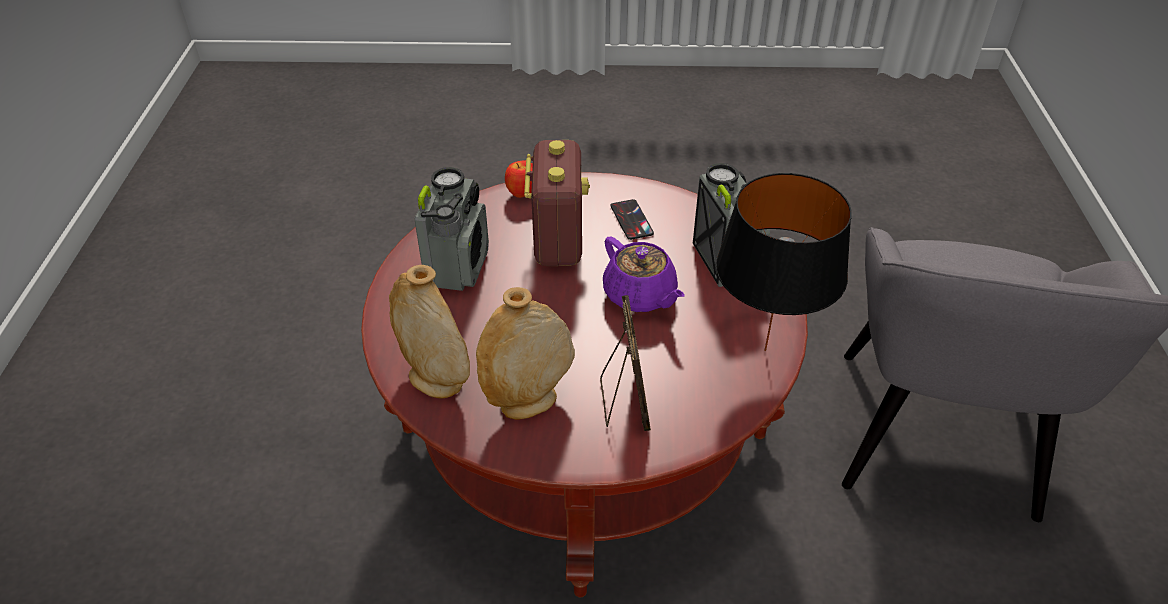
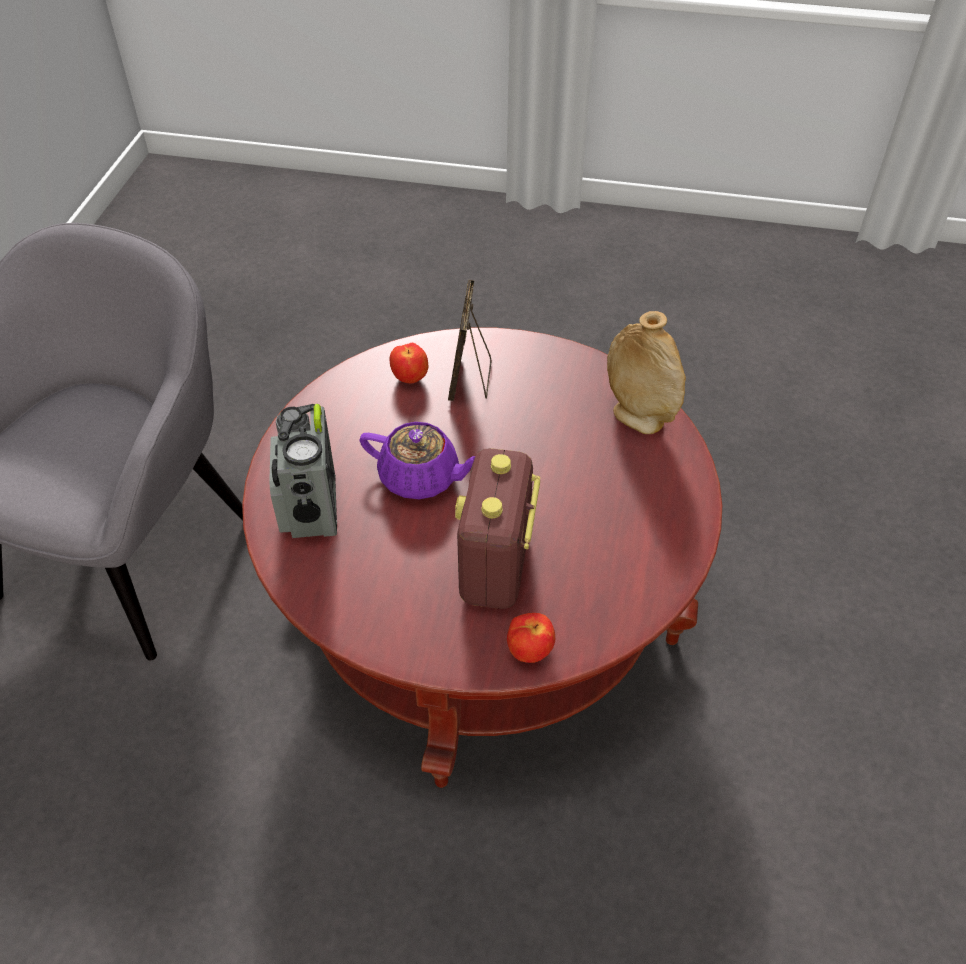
camera: 170 degrees left, 5 degrees up
radio [414,167,489,291] -> none
beige vase [476,287,575,420] -> none
purple teapot [603,236,685,312] -> purple teapot turned 135 degrees clockwise [359,422,475,499]
phone [610,199,654,240] -> none
black table lamp [716,173,852,351] -> none
none -> apple [390,342,429,383]

